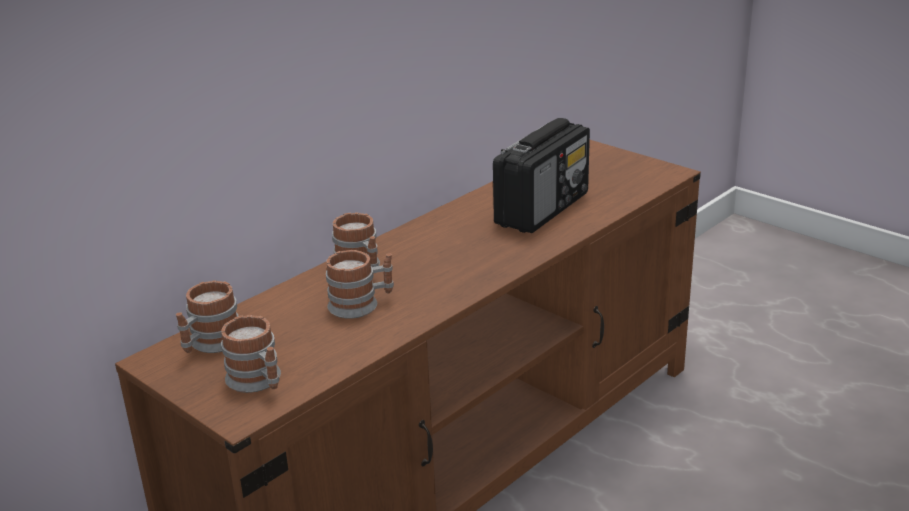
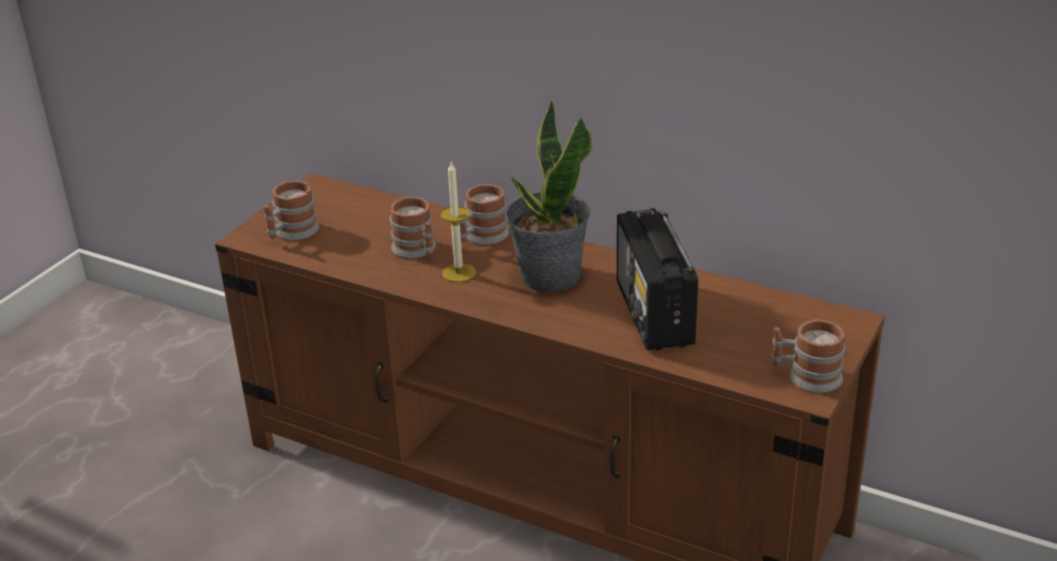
camera: 75 degrees right, 5 degrees up
mug [176,281,238,353] -> mug moved to [771,320,845,393]
radio [493,118,590,233] -> radio turned 60 degrees clockwise [617,208,698,351]
none -> candle [440,162,476,282]
none -> potted plant [505,100,592,292]

